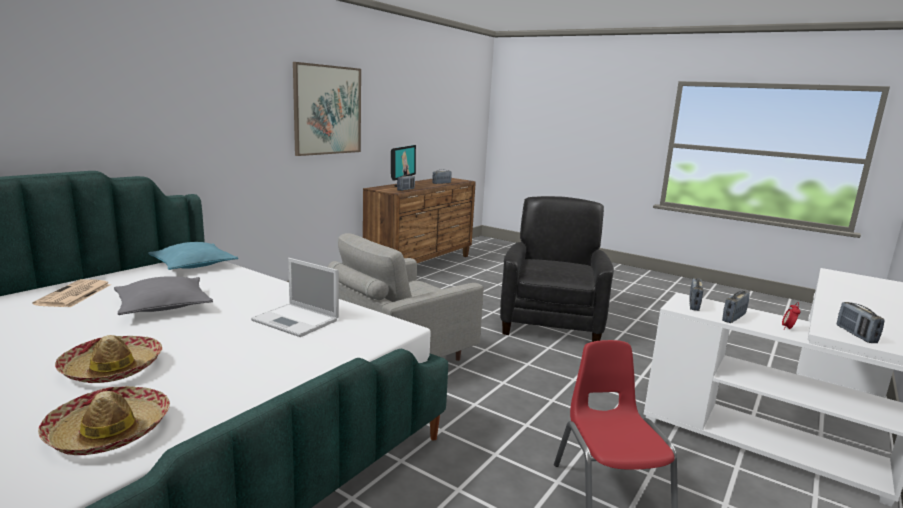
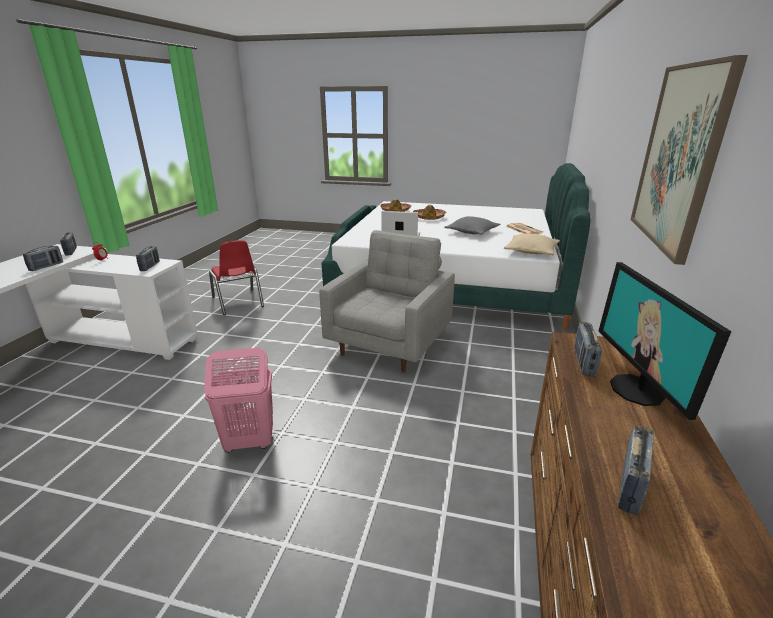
camera: 160 degrees right, 10 degrees up
turquoise pillow [148,242,238,270] -> beige pillow [504,233,560,255]
black armchair [500,196,614,342] -> pink laundry basket [204,348,273,453]
radio [722,291,750,323] -> radio moved to [23,246,63,271]

